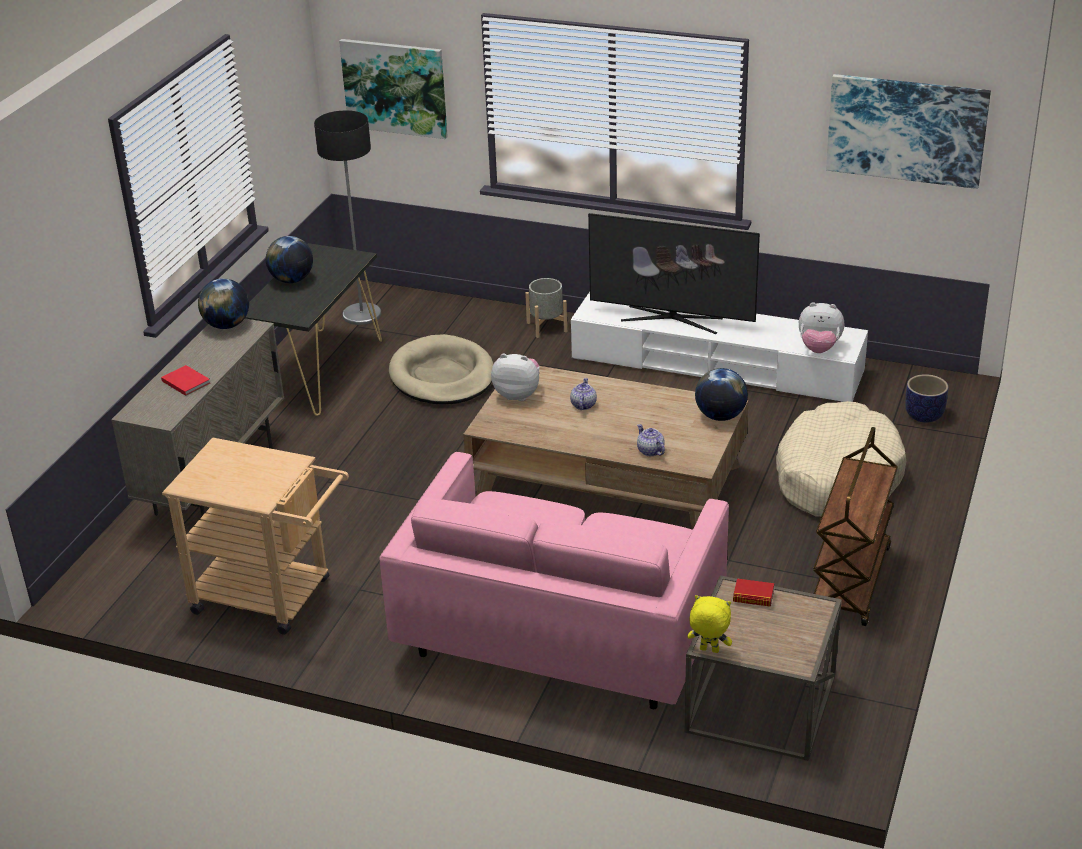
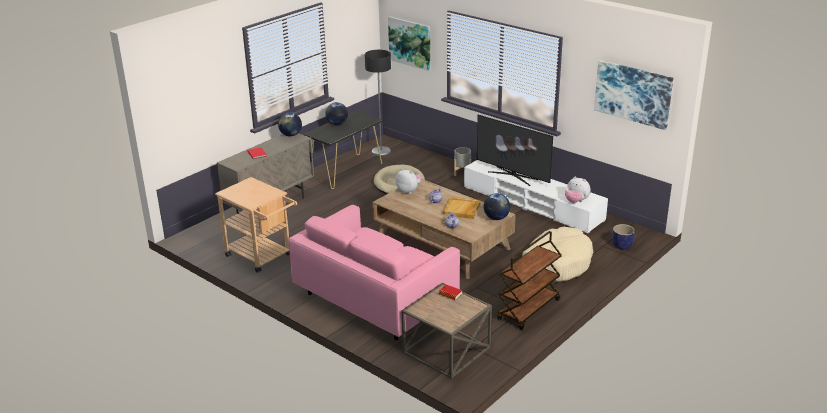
camera: 20 degrees right, 5 degrees down
yellow plush toy [687,595,732,653] -> none
none -> beige tray [443,197,480,219]

